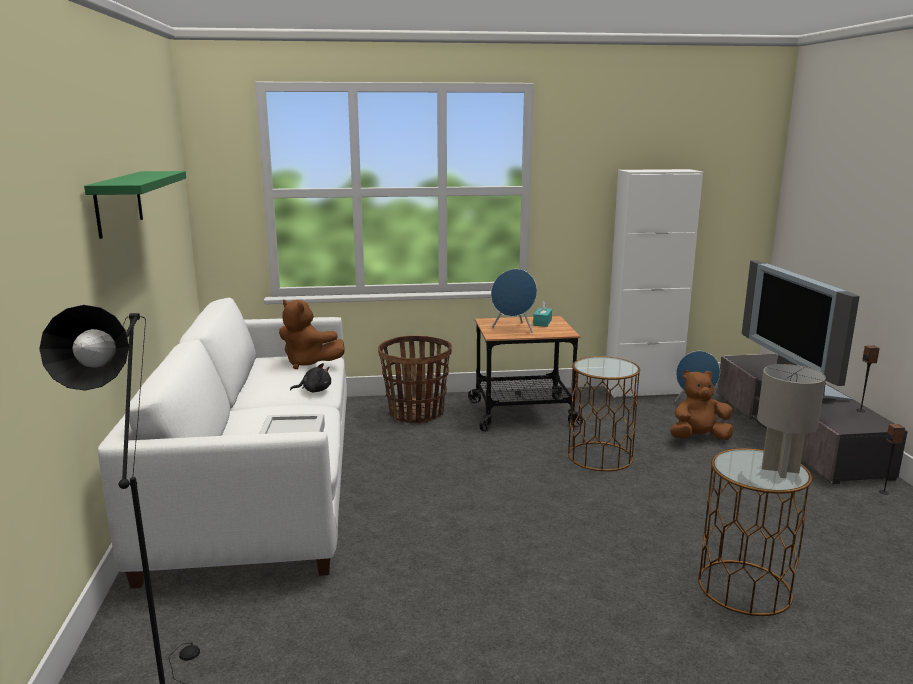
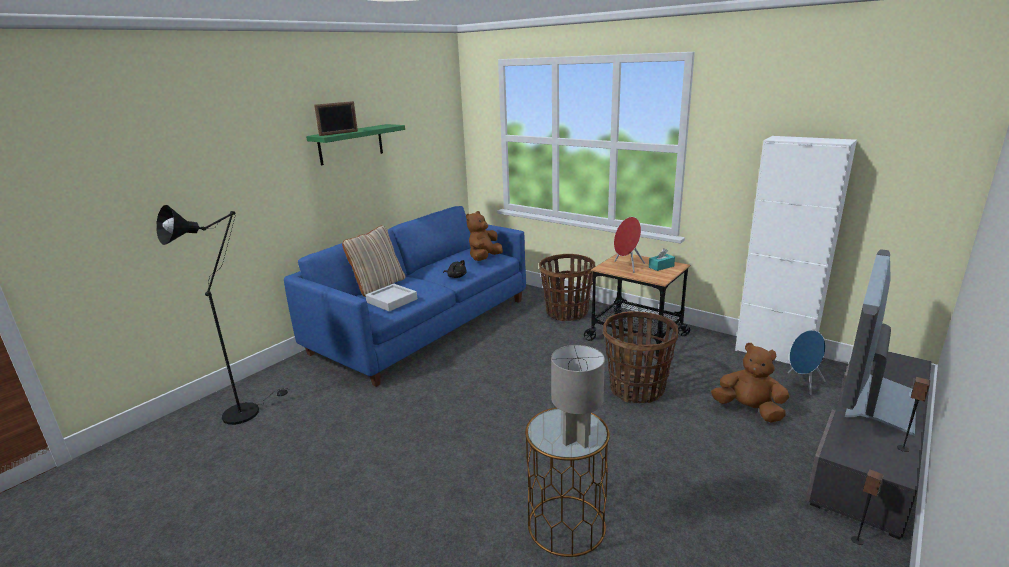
camera: 45 degrees right, 5 degrees up
white sofa [98,298,347,589] -> blue sofa [284,206,526,387]
brown plush toy [279,300,345,369] -> brown plush toy turned 45 degrees clockwise [466,211,503,261]
blue speaker [491,269,537,333] -> red speaker [614,217,645,273]
brown side table [568,356,640,471] -> basket [603,311,679,403]
none -> picture frame [314,101,358,136]
none -> beige pillow [342,225,406,297]

